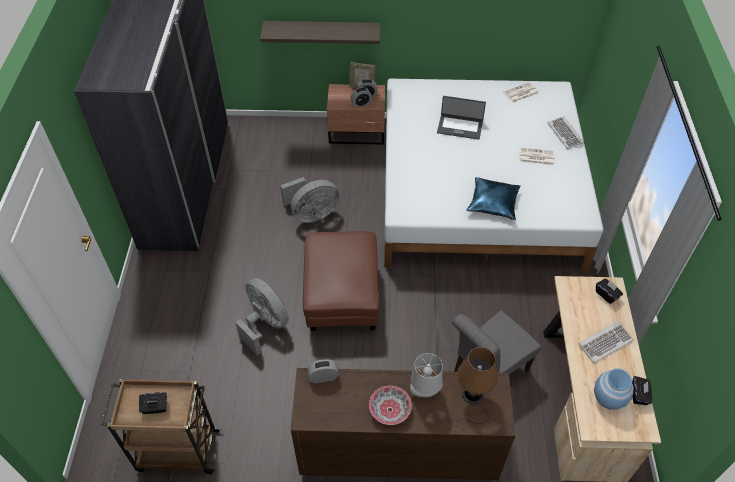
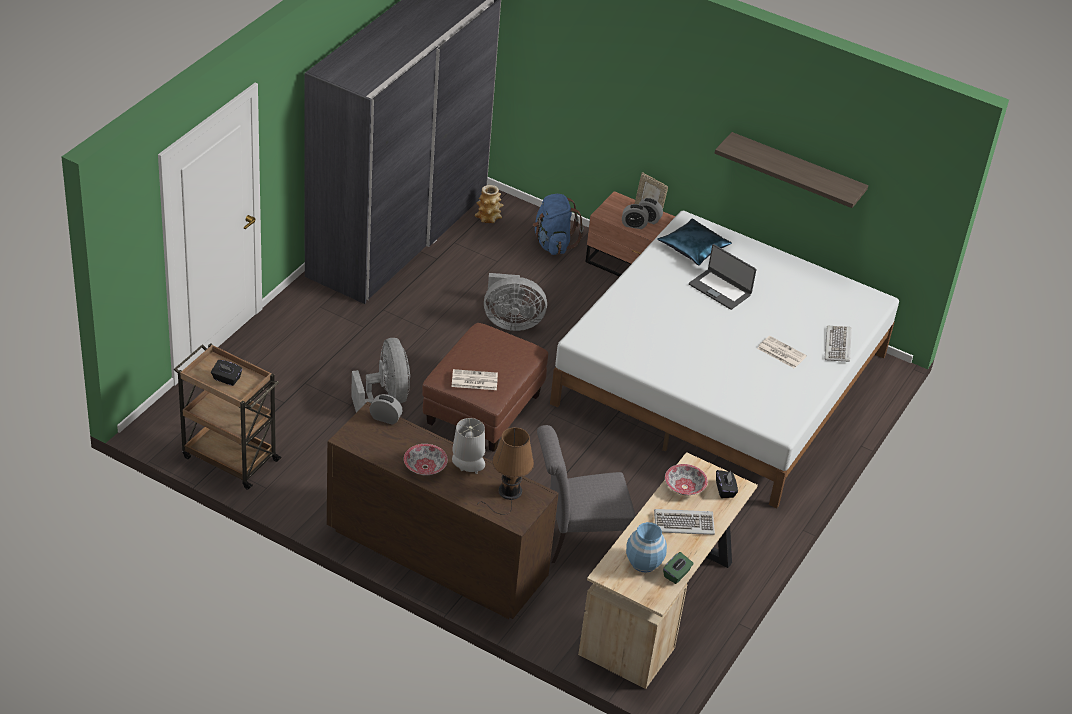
camera: 25 degrees right, 10 degrees down
shelf [260,21,380,44] -> shelf moved to [715,132,868,208]
blue pillow [467,177,520,220] -> blue pillow moved to [657,219,732,265]
newspaper [503,82,539,103] -> newspaper moved to [452,369,498,390]
black tissue box [632,376,652,405] -> green tissue box [663,552,694,584]
none -> vase [475,185,504,223]
none -> blue backpack [533,194,584,255]
none -> bowl [665,464,708,495]

